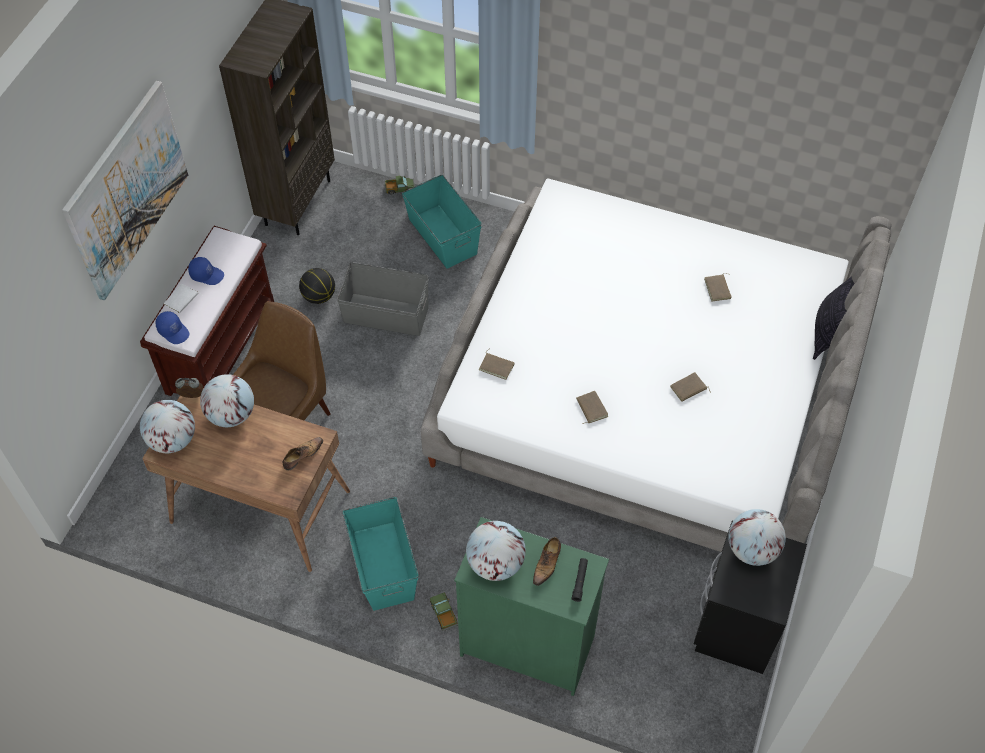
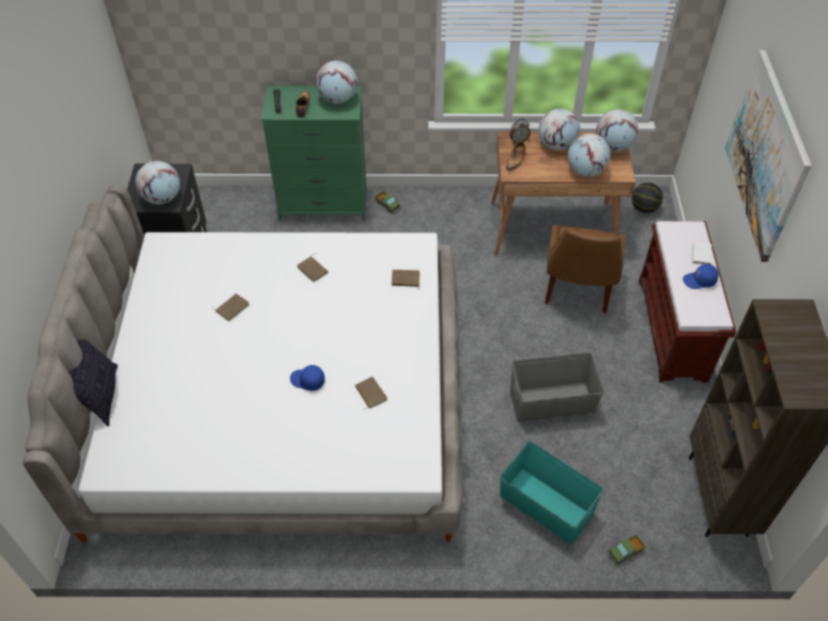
camera: 160 degrees right, 5 degrees down
blue cap [156,311,190,344] -> blue cap moved to [290,365,325,391]
alarm clock [175,378,203,398] -> alarm clock moved to [509,119,530,144]
basketball [299,268,335,304] -> basketball moved to [632,183,663,213]
turquoise storage box [343,497,419,611] -> none
brown book [704,273,732,301] -> brown book moved to [355,376,387,410]
none -> globe [538,108,580,151]

